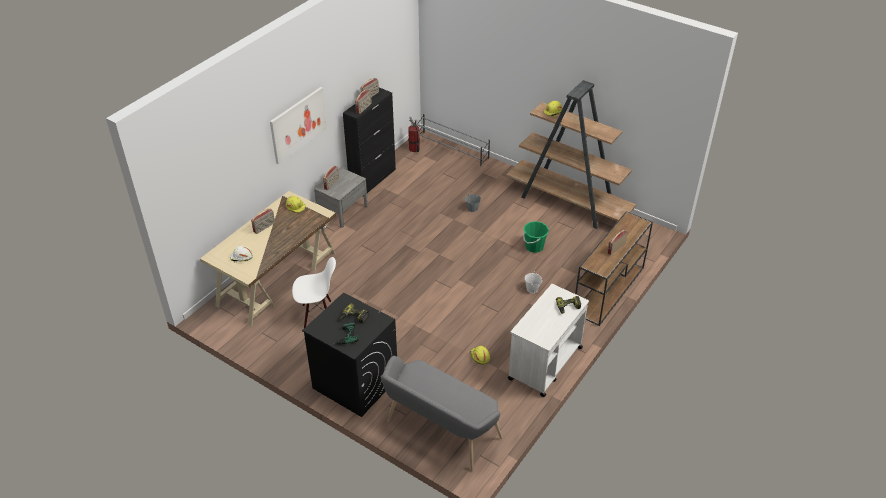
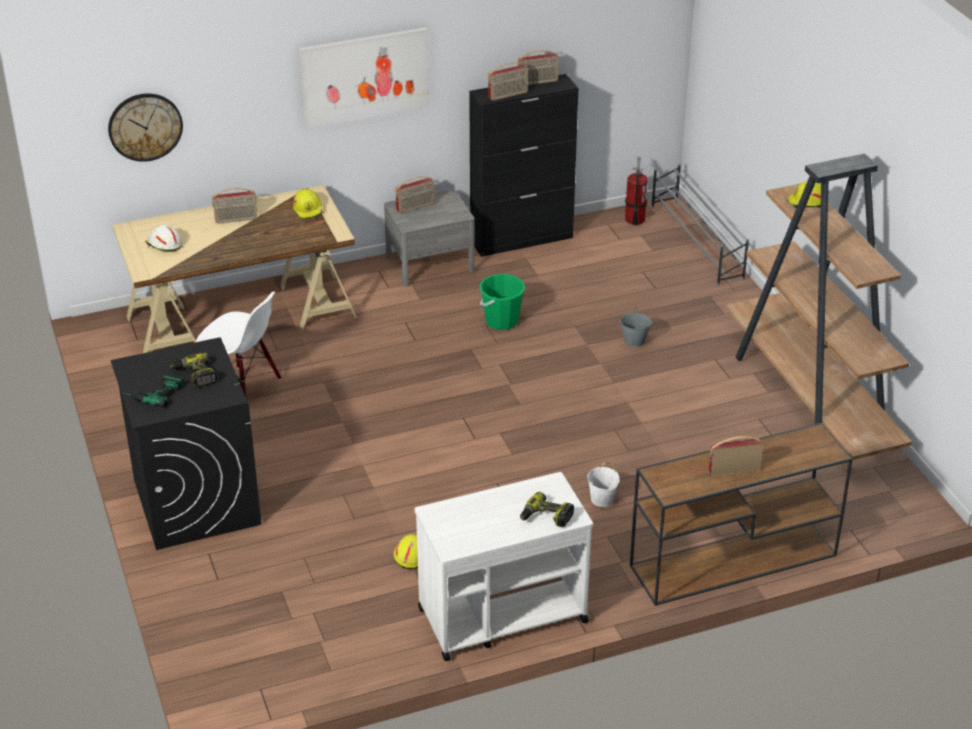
camera: 35 degrees right, 5 degrees down
grey bench [381,356,503,471] -> none
green bucket [523,221,549,253] -> green bucket moved to [479,274,525,330]
none -> wall clock [108,94,183,162]

